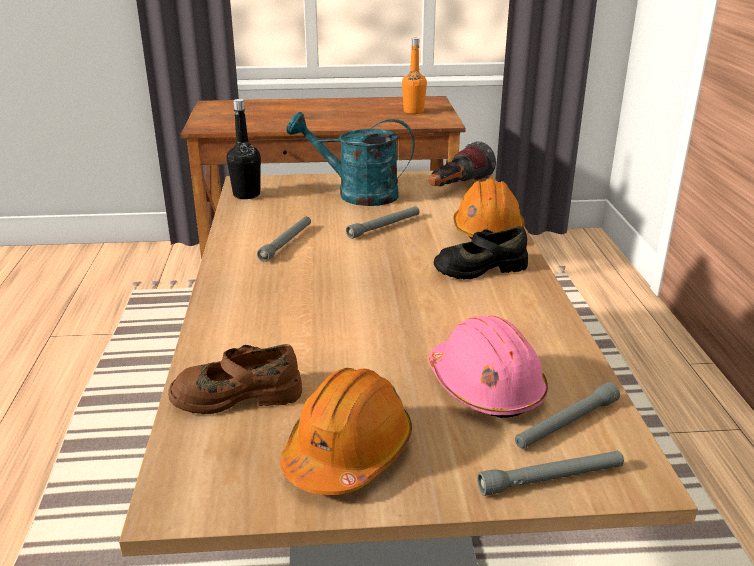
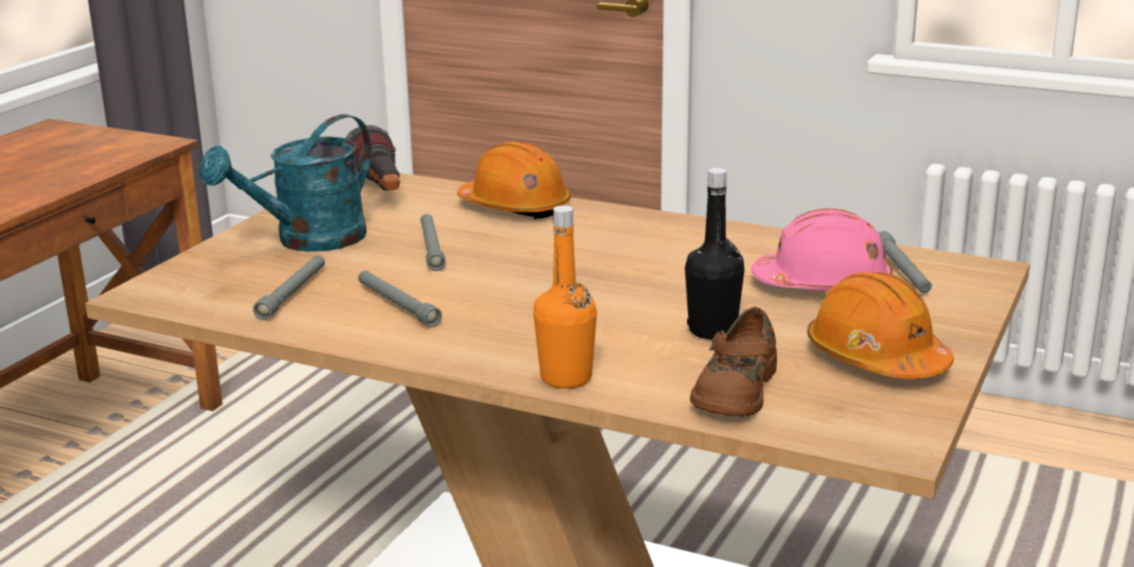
camera: 60 degrees left, 5 degrees down
black bottle [226,99,261,199] -> black bottle moved to [685,168,745,340]
orange bottle [402,38,427,114] -> orange bottle moved to [533,205,597,389]
black shoe [433,226,528,279] -> none
grey flashlight [477,451,624,496] -> grey flashlight moved to [253,255,325,320]

